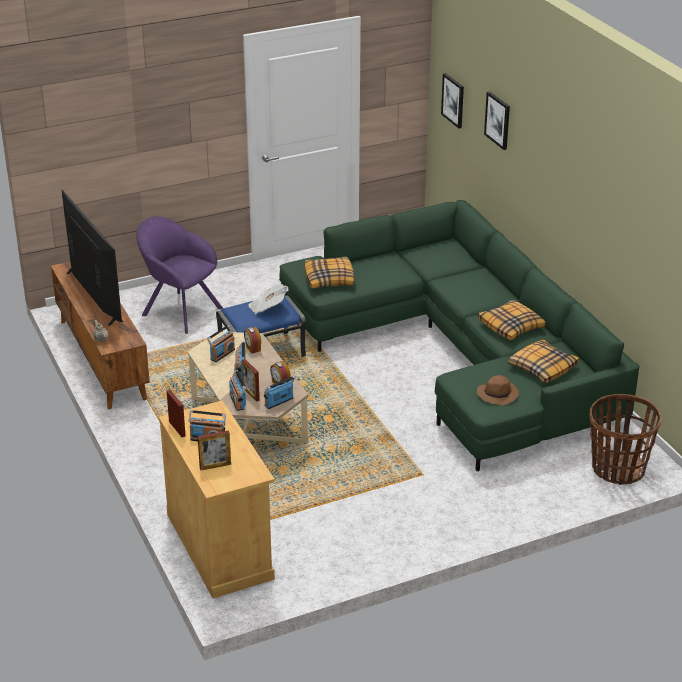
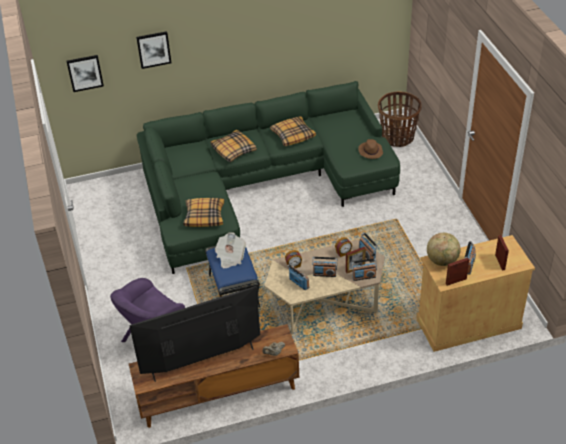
camera: 80 degrees left, 10 degrees up
pillow [508,339,579,383] -> pillow moved to [211,130,257,162]
none -> globe [427,233,461,266]

